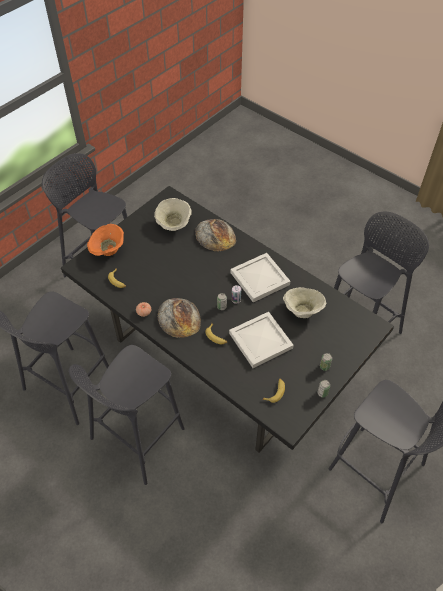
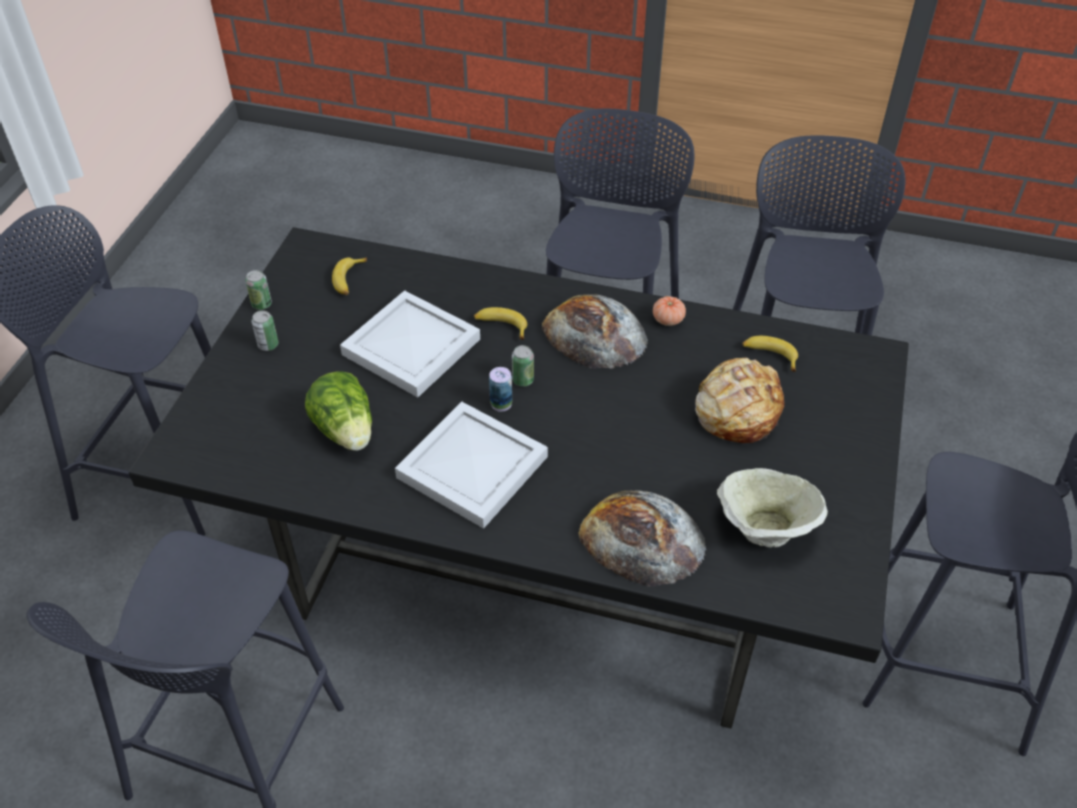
camera: 155 degrees right, 5 degrees down
orange bowl [87,224,124,256] -> none
beige bowl [283,287,326,318] -> lettuce [305,371,372,450]
none -> bread [695,357,785,443]

